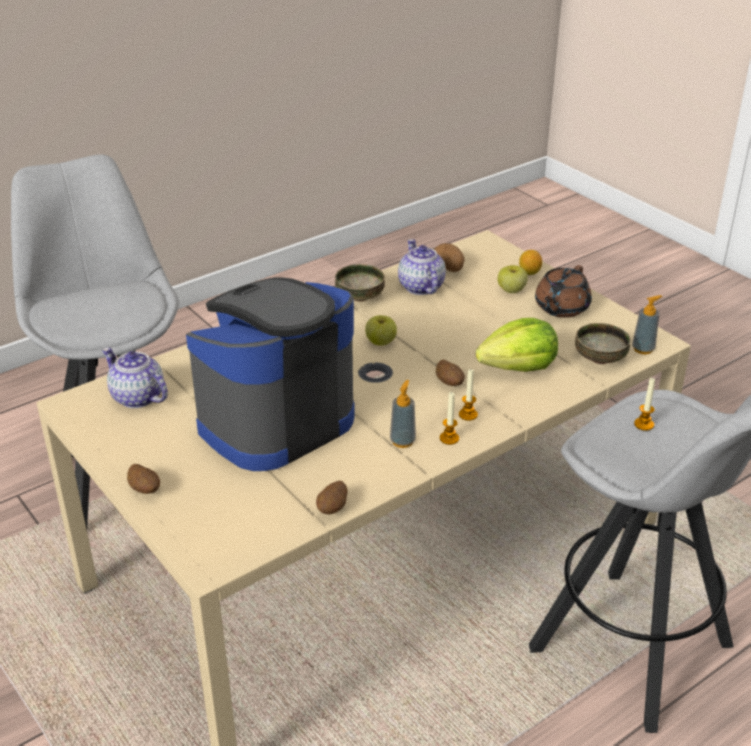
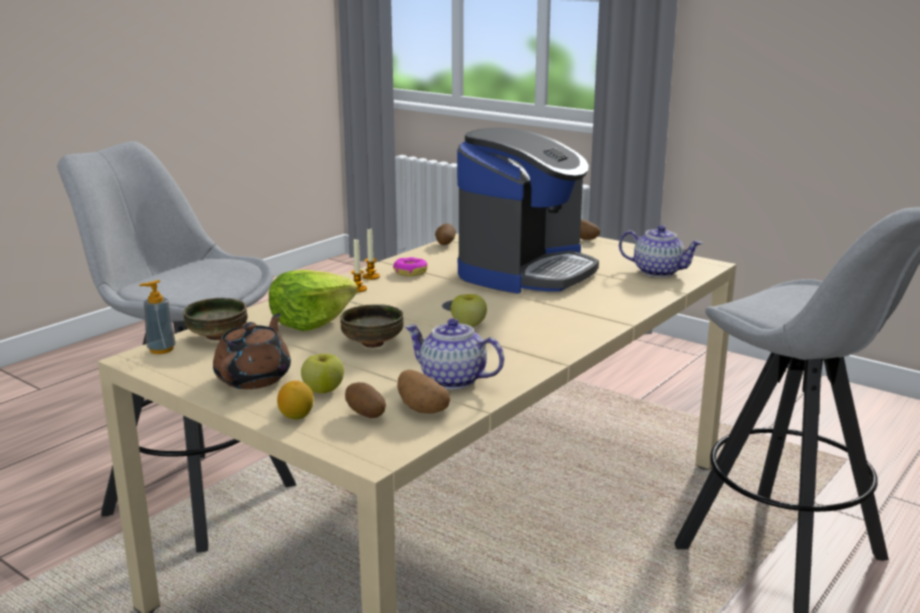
camera: 165 degrees right, 15 degrees down
bowl [335,264,385,301] -> bowl moved to [340,304,404,348]
soap dispenser [390,380,416,448] -> donut [393,257,428,276]
teapot [398,239,446,295] -> teapot turned 150 degrees clockwise [405,318,504,389]
potato [436,360,465,386] -> potato moved to [345,382,386,418]
candle [634,378,655,431] -> none

